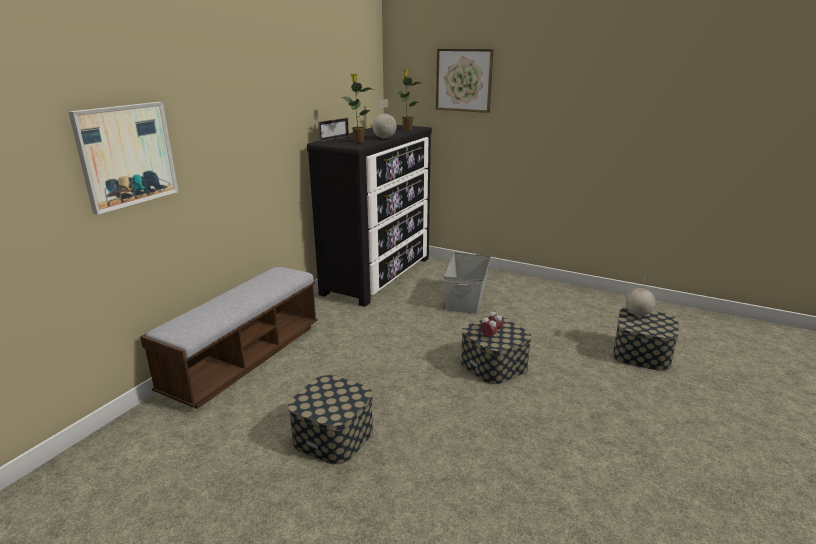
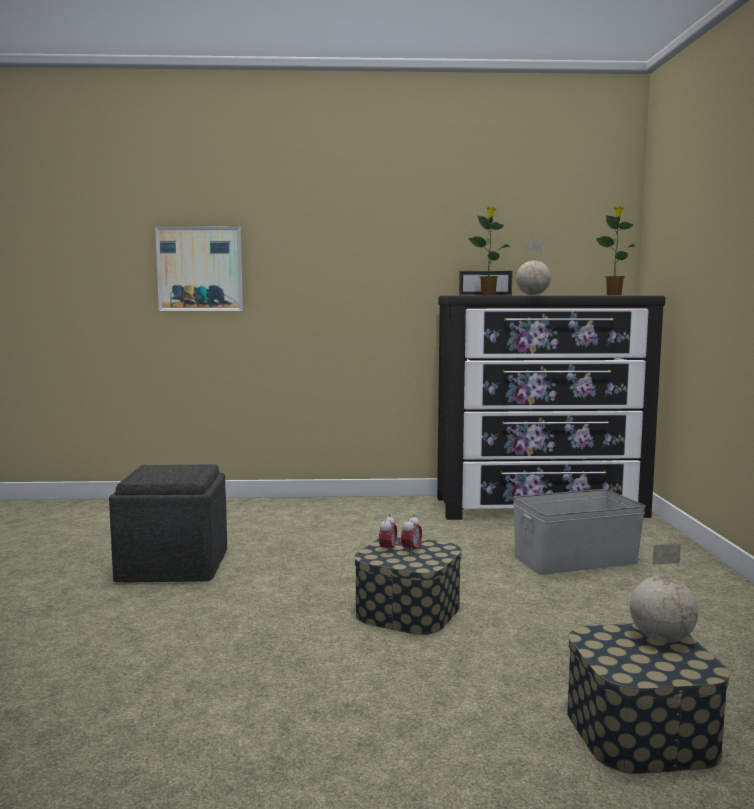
camera: 60 degrees right, 15 degrees down
bench [140,266,318,409] -> none
storage box [288,375,373,464] -> grey ottoman [109,464,227,582]
picture [436,49,494,113] -> none

